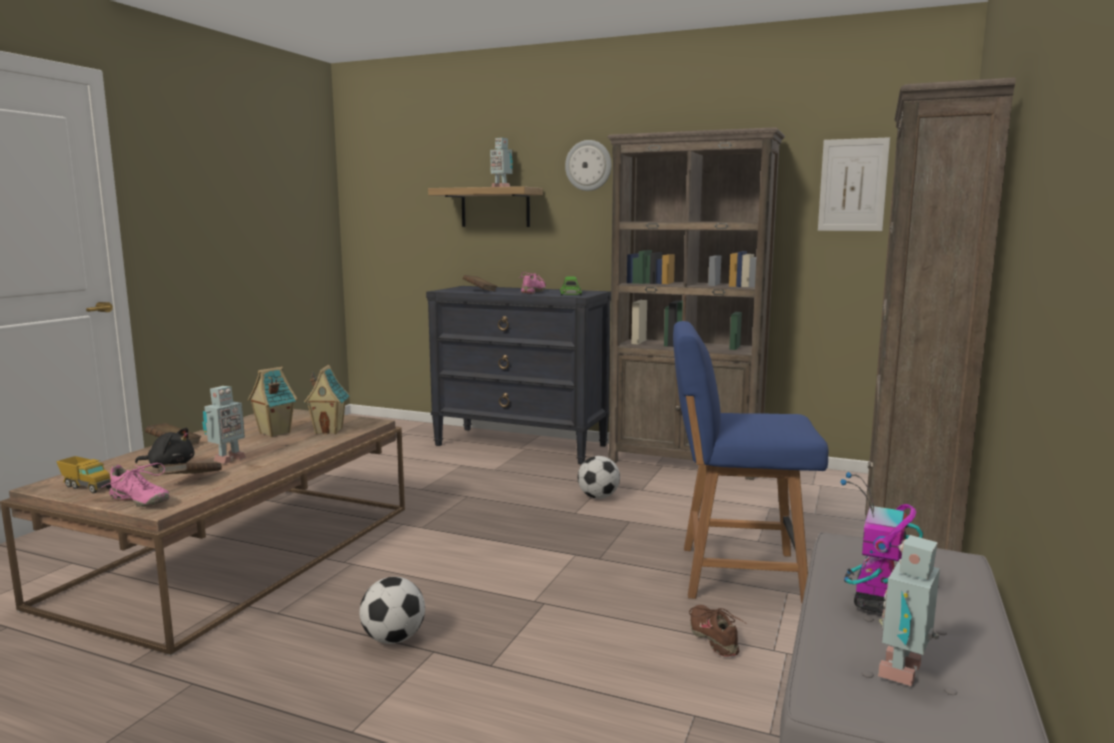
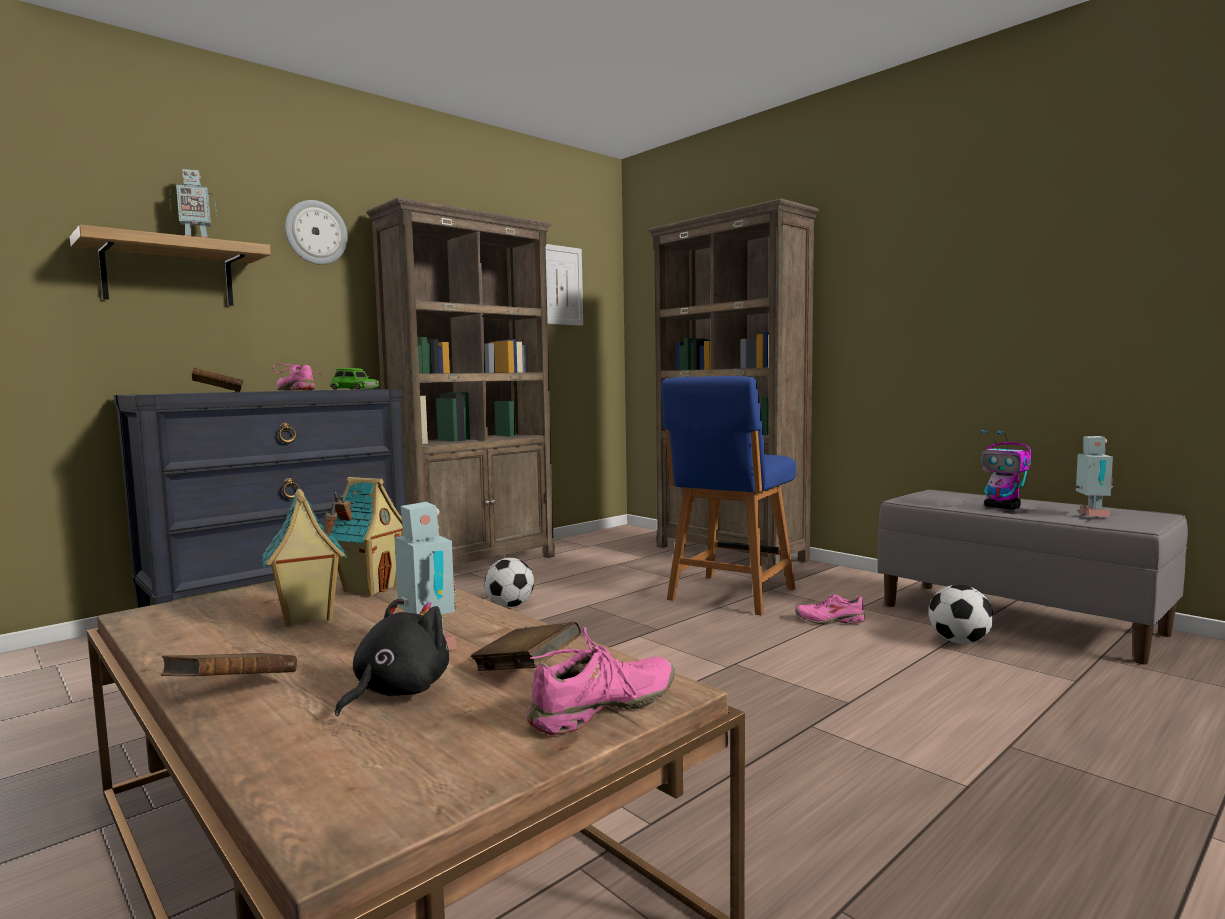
camera: 65 degrees left, 5 degrees down
toy truck [56,456,111,494] -> none
football [360,577,425,644] -> football moved to [929,585,993,644]
brown shoe [689,605,747,657] -> pink shoe [795,593,866,624]
toy robot [878,535,940,686] -> toy robot turned 135 degrees counterclockwise [1075,436,1113,517]

